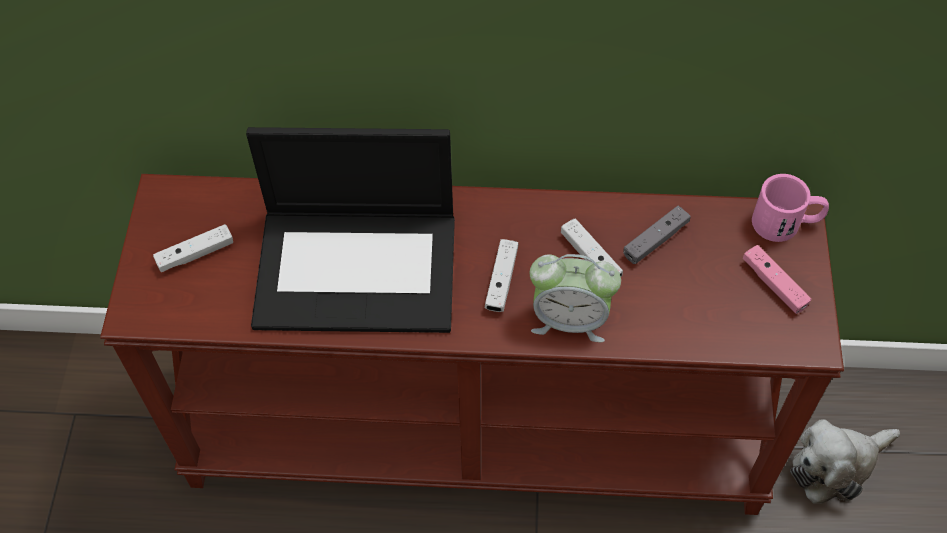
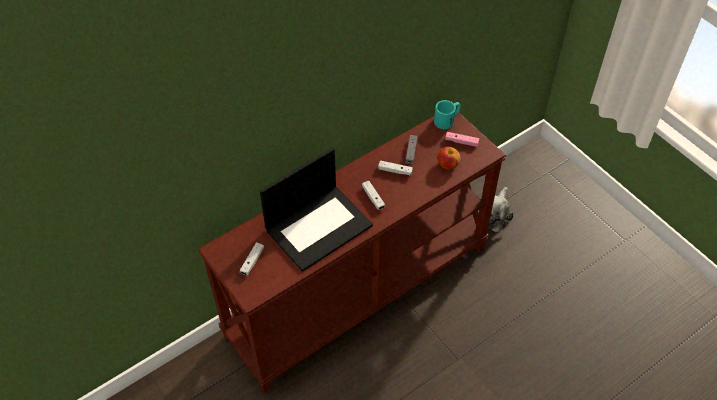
camera: 40 degrees left, 5 degrees down
alarm clock [530,254,621,342] -> none
pink mug [752,174,829,242] -> turquoise mug [434,100,461,129]
none -> apple [437,147,460,170]

